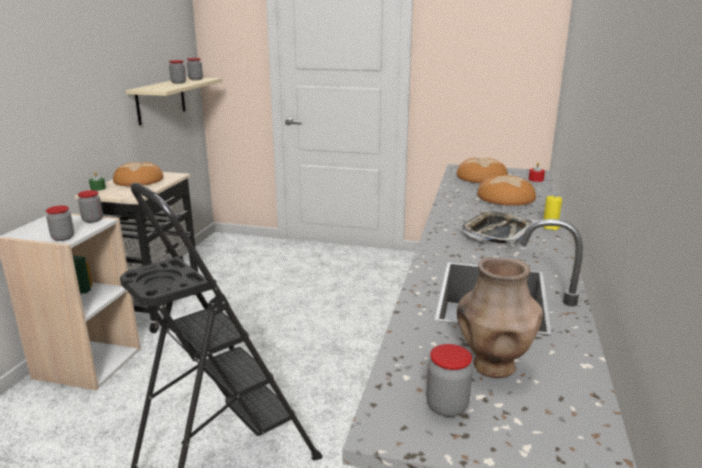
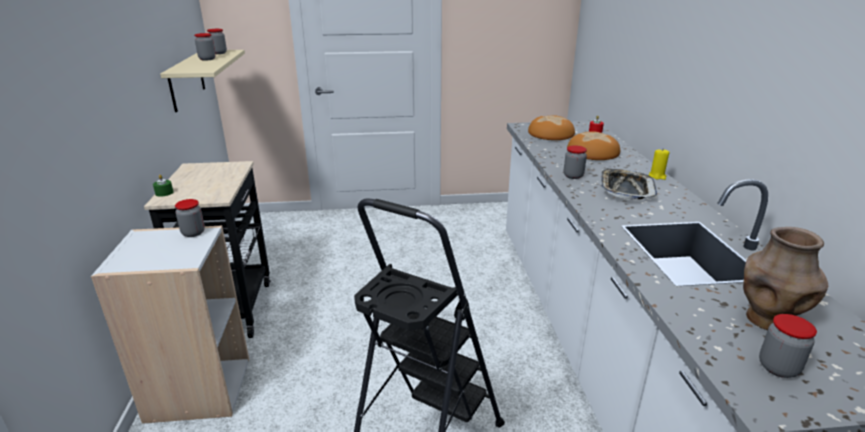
camera: 20 degrees left, 5 degrees up
jar [46,205,74,241] -> jar moved to [564,145,587,179]
bread [113,162,164,186] -> none

